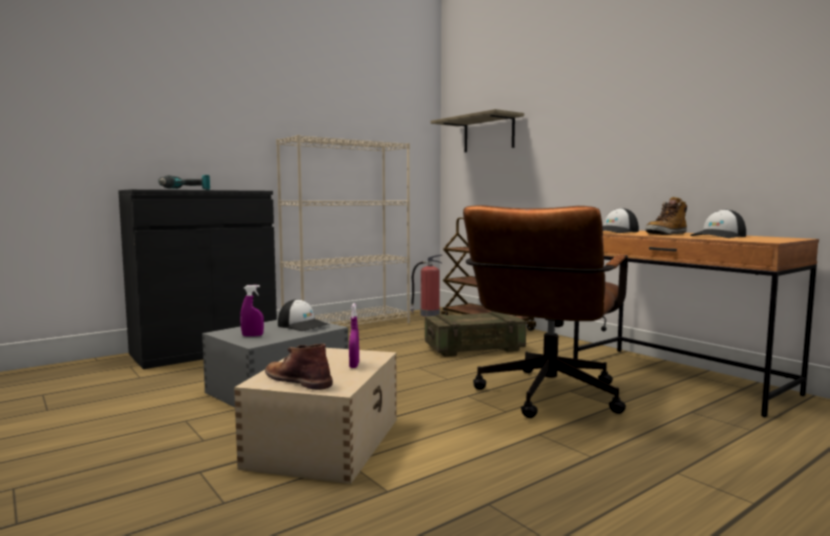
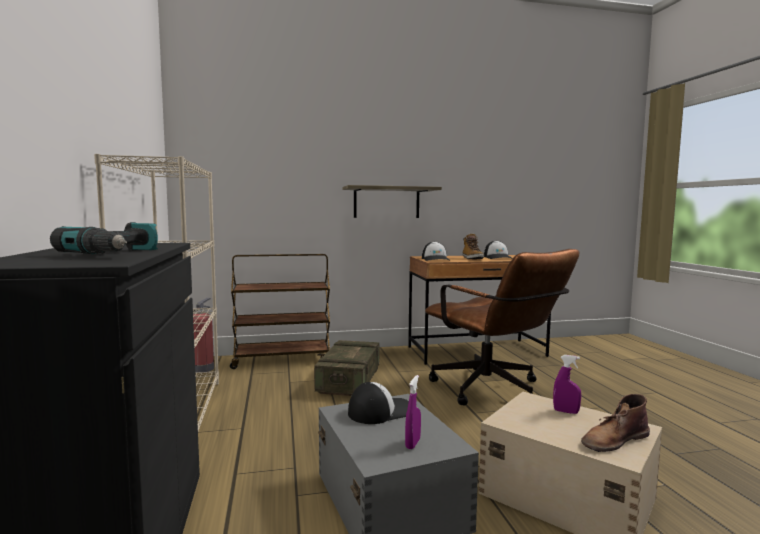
camera: 65 degrees left, 0 degrees up
shelf [431,109,524,152] -> shelf moved to [343,185,442,218]

